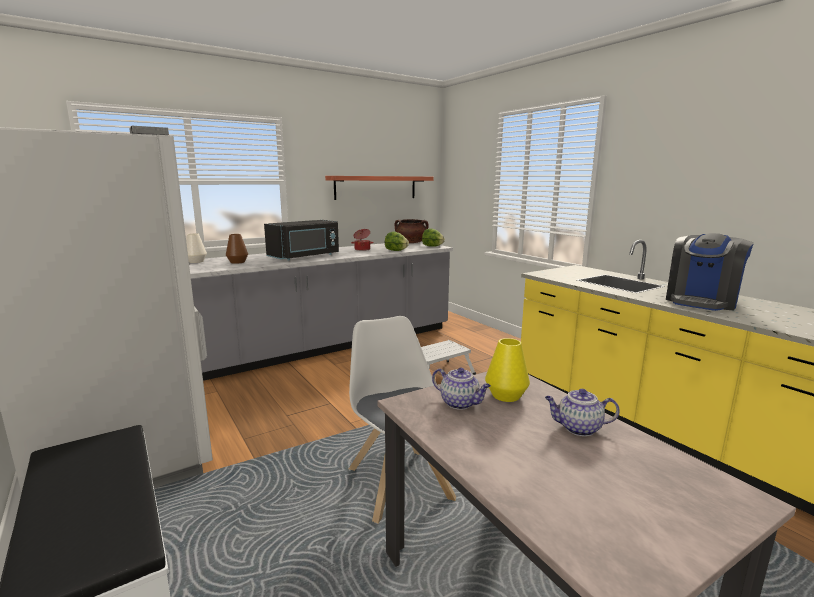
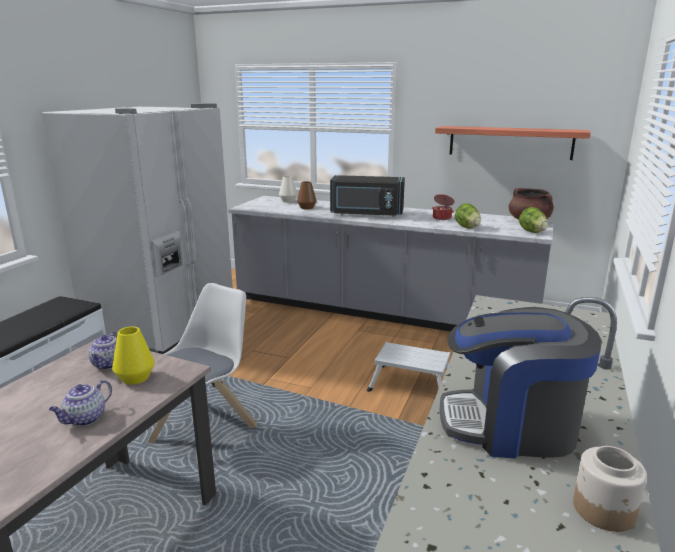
camera: 55 degrees right, 5 degrees up
teapot [545,389,620,436] -> teapot turned 120 degrees counterclockwise [49,380,112,426]
none -> jar [573,446,647,532]

